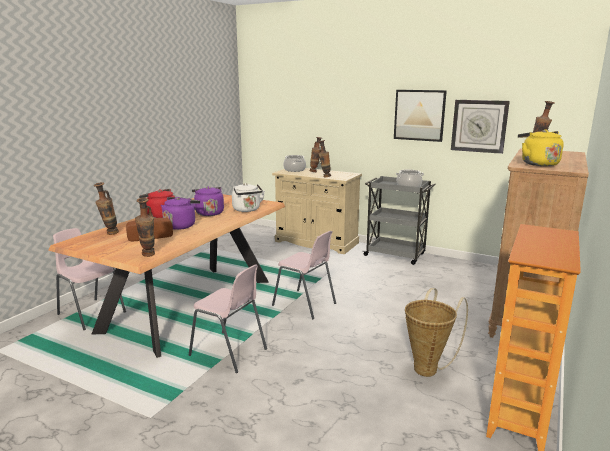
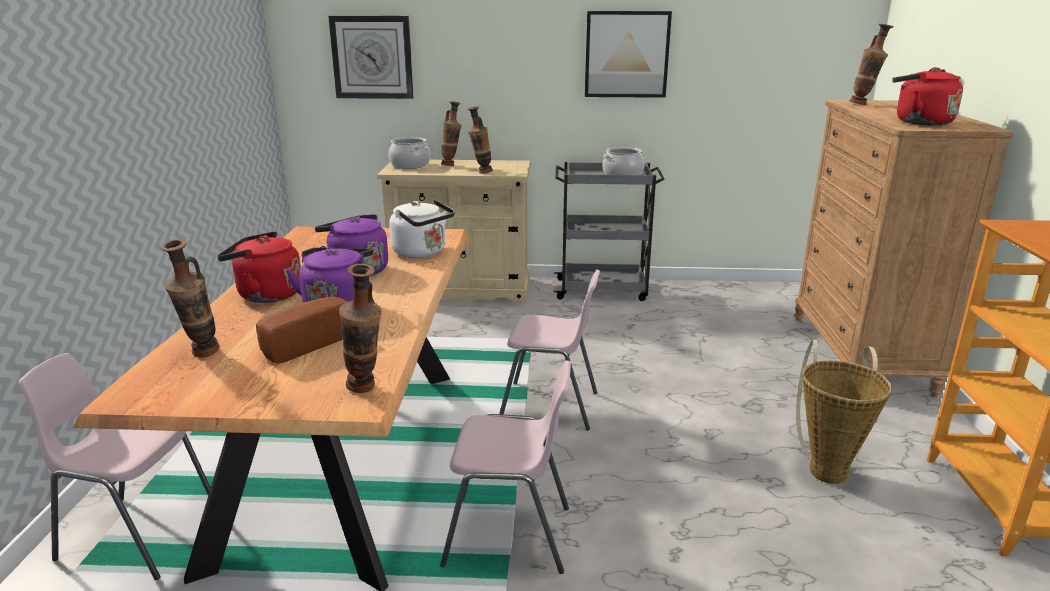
camera: 25 degrees left, 5 degrees up
wall clock [451,100,510,154] -> wall clock moved to [328,16,413,99]
yellow kettle [518,129,564,166] -> red kettle [892,67,963,126]

